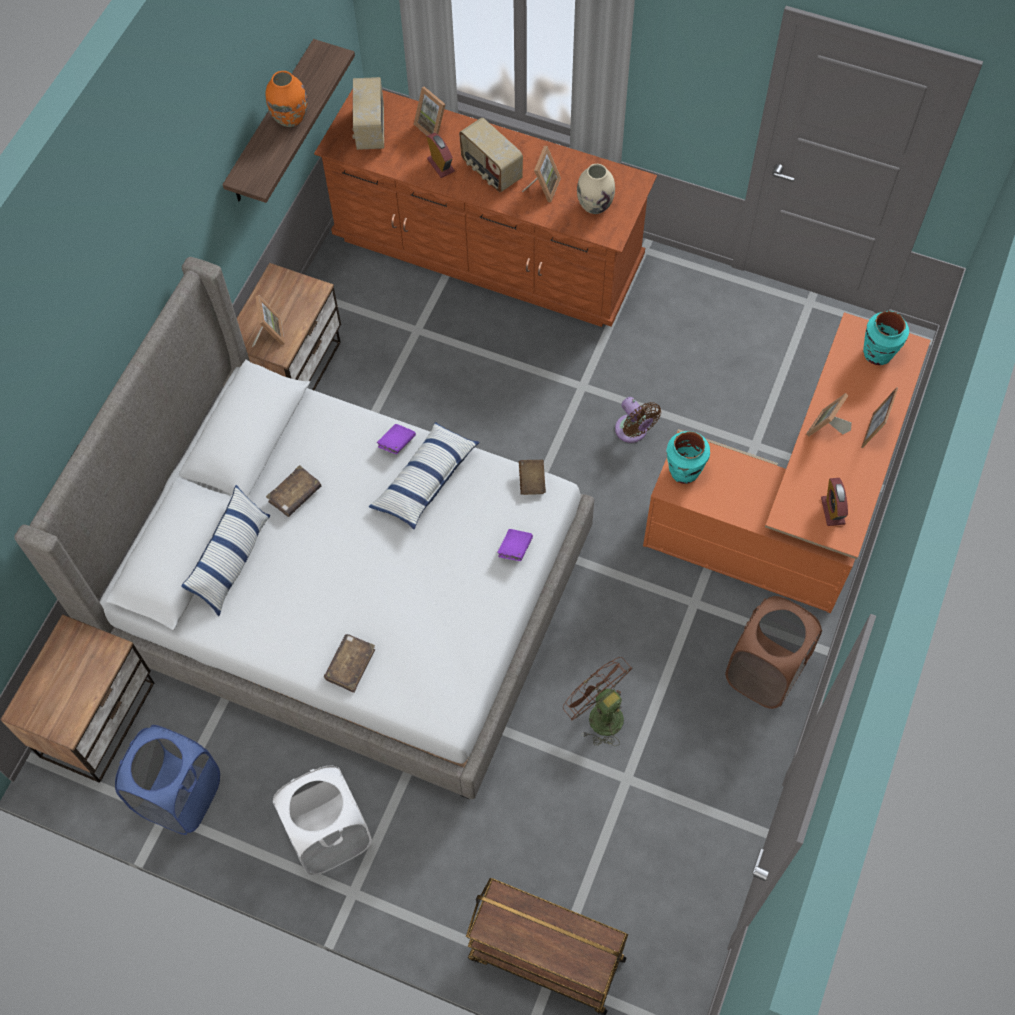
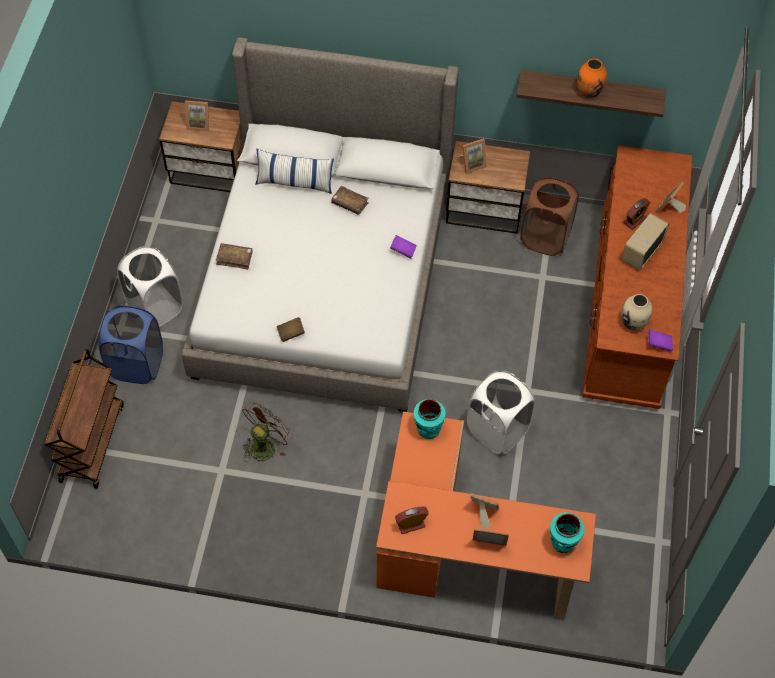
camera: 75 degrees right, 5 degrees down
blue laundry basket [115,725,220,835] -> blue laundry basket moved to [98,305,163,384]
radio [353,77,384,150] -> none
pillow [369,422,480,529] -> none
purple book [497,529,533,561] -> purple book moved to [648,330,673,352]
brown book [519,460,546,495] -> brown book moved to [277,317,305,342]
picture frame [522,146,561,202] -> picture frame moved to [185,100,209,132]
brown fan [615,397,661,443] -> white laundry basket [467,371,535,454]
brown laundry basket [725,596,822,709] -> brown laundry basket moved to [520,177,579,256]

